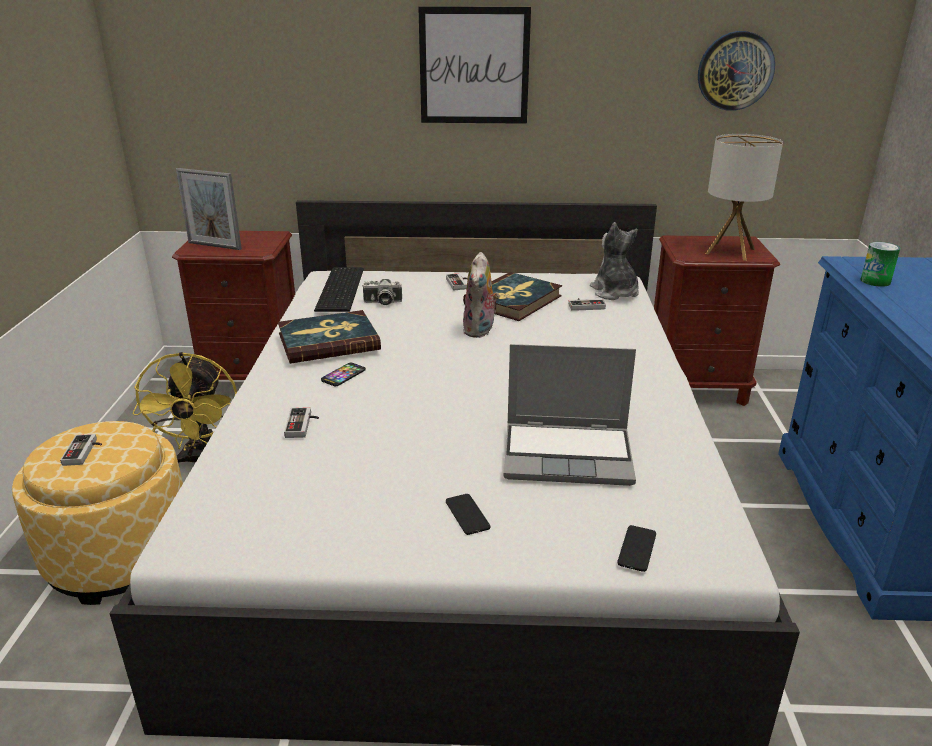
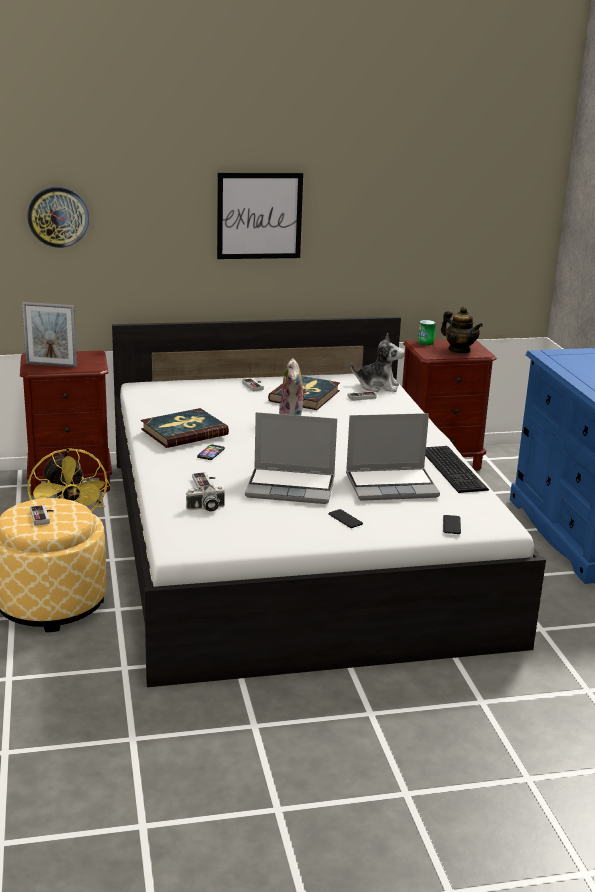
camera: 15 degrees left, 5 degrees down
keyboard [314,267,364,312] -> keyboard moved to [425,446,489,493]
camera [362,279,402,305] -> camera moved to [186,485,225,512]
plush toy [590,222,639,300] -> plush toy turned 135 degrees clockwise [351,333,405,392]
wall clock [698,31,775,111] -> wall clock moved to [27,187,89,248]
table lamp [705,134,783,261] -> teapot [441,307,483,353]
can [860,242,900,287] -> can moved to [418,320,436,345]
none -> laptop [245,412,337,504]

